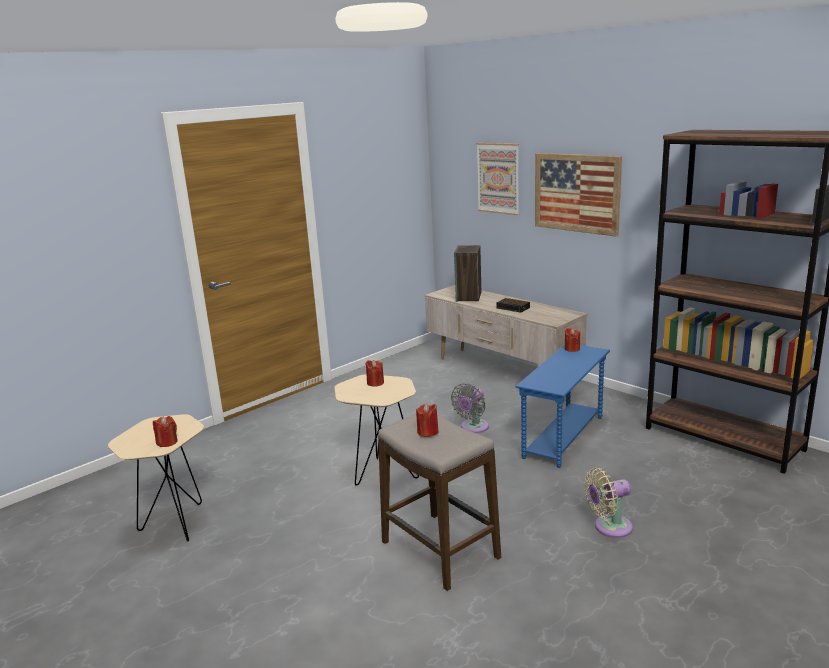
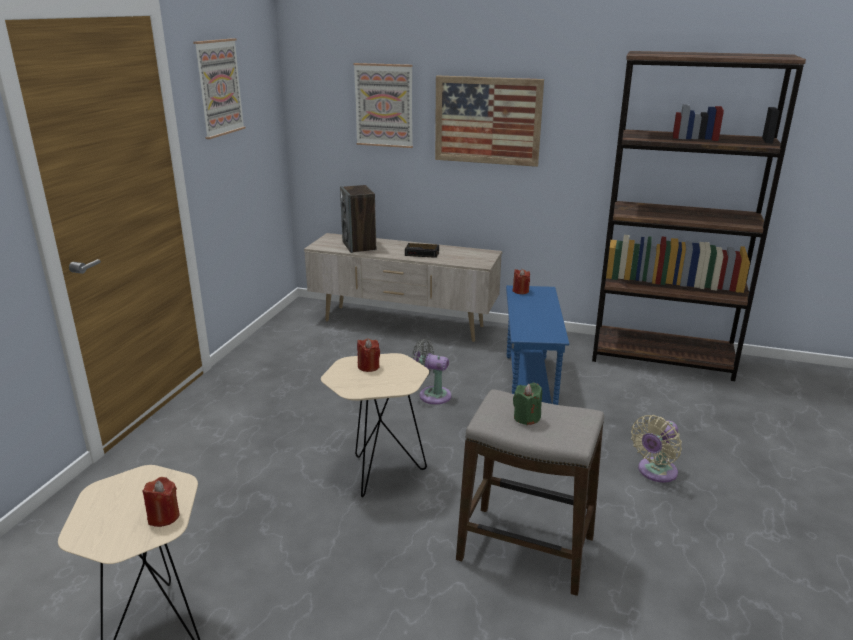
camera: 30 degrees left, 5 degrees up
red candle [416,403,439,437] -> green candle [513,383,542,425]
grey fan [451,383,489,433] -> grey fan turned 105 degrees clockwise [411,339,451,404]
none -> picture [193,38,246,139]

